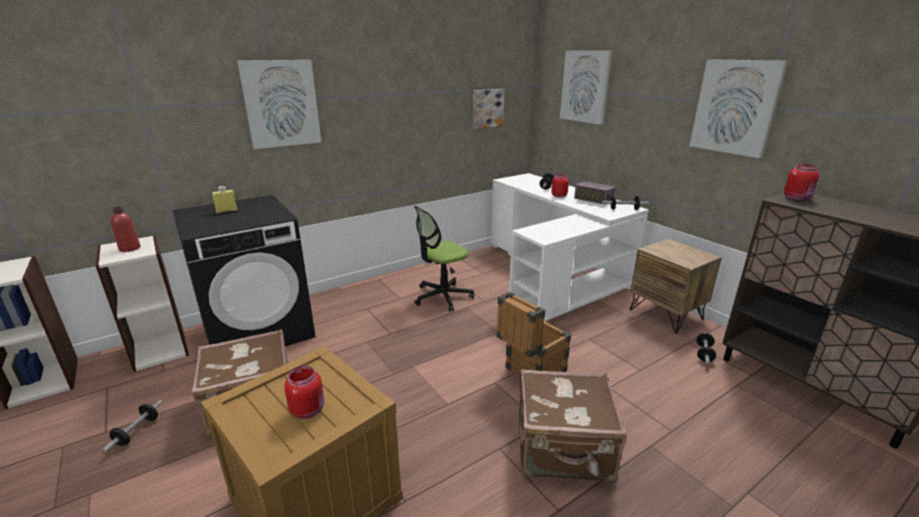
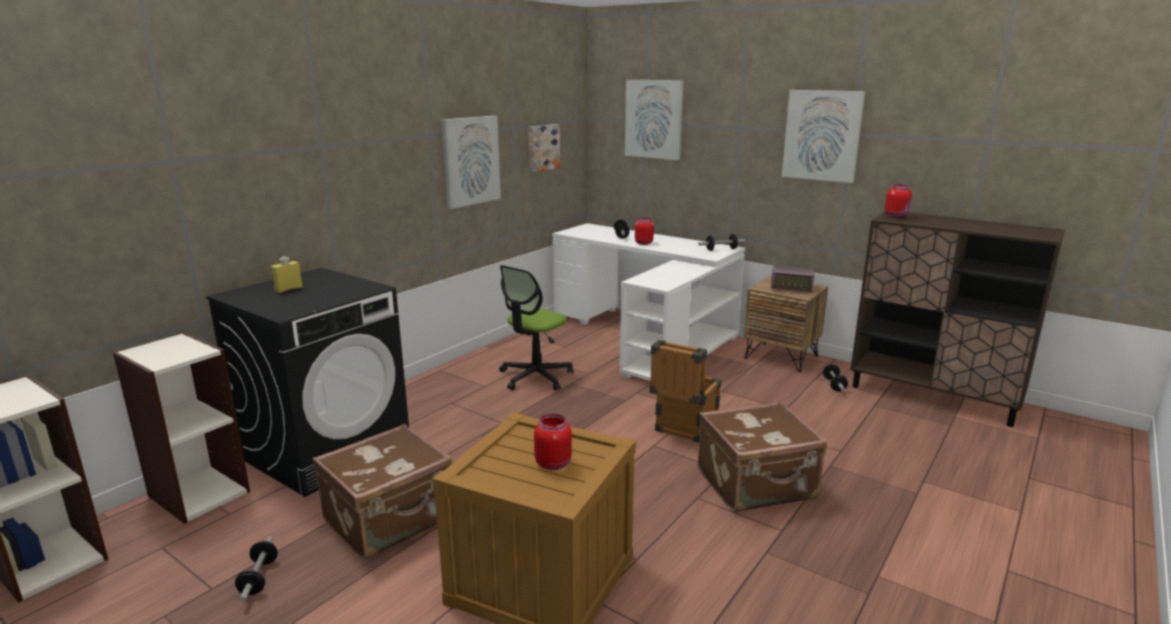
camera: 20 degrees left, 5 degrees down
red bottle [111,207,140,252] -> none
picture [237,60,321,149] -> picture moved to [442,116,501,209]
radio [574,181,615,204] -> radio moved to [771,266,815,292]

